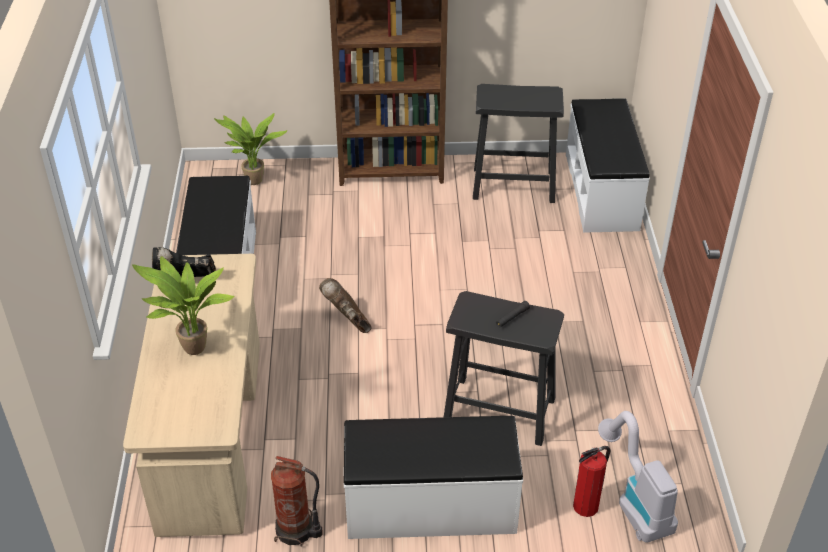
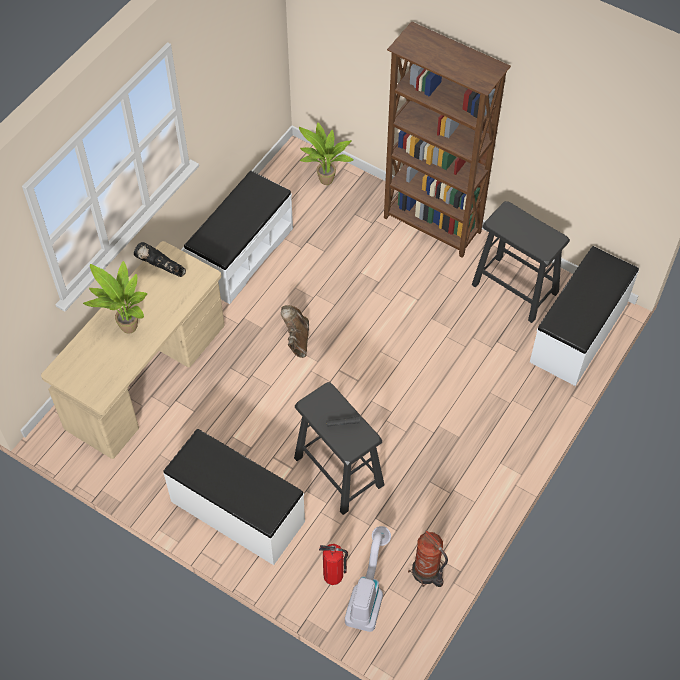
camera: 35 degrees right, 15 degrees up
fire extinguisher [271,456,323,547] -> fire extinguisher moved to [408,531,448,587]

